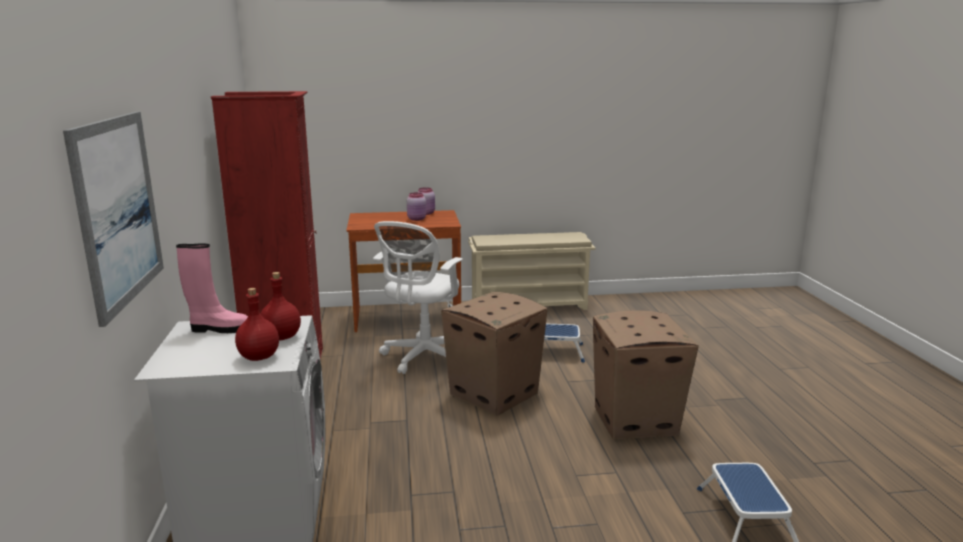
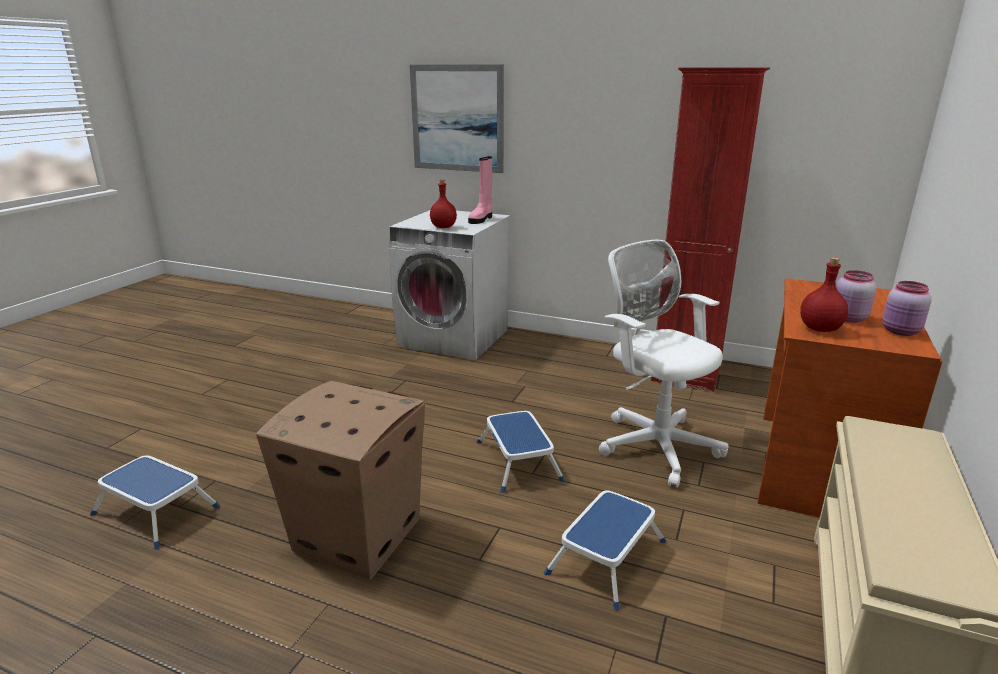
camera: 120 degrees right, 5 degrees up
red bottle [235,288,279,361] -> red bottle moved to [800,257,848,332]
cardboard box [441,292,548,416] -> blue step ladder [476,411,565,493]

